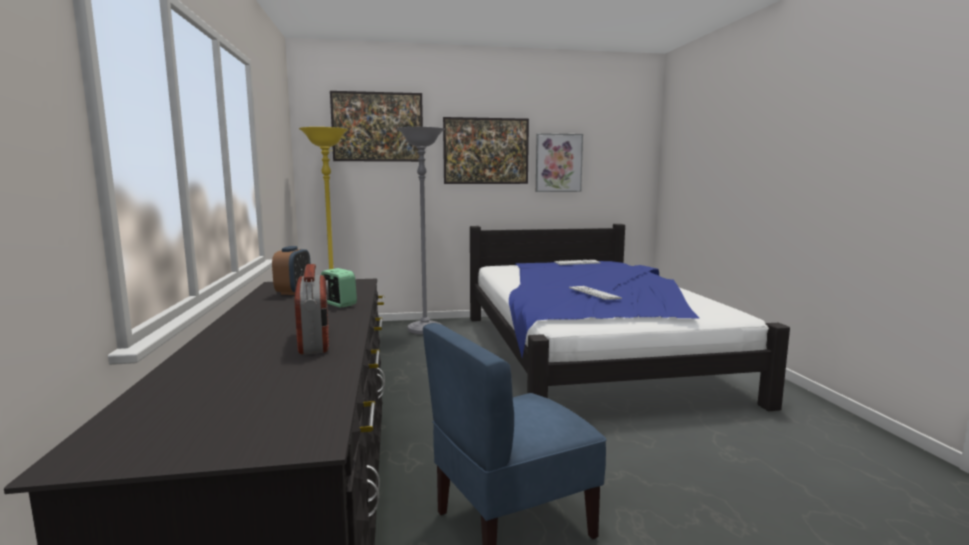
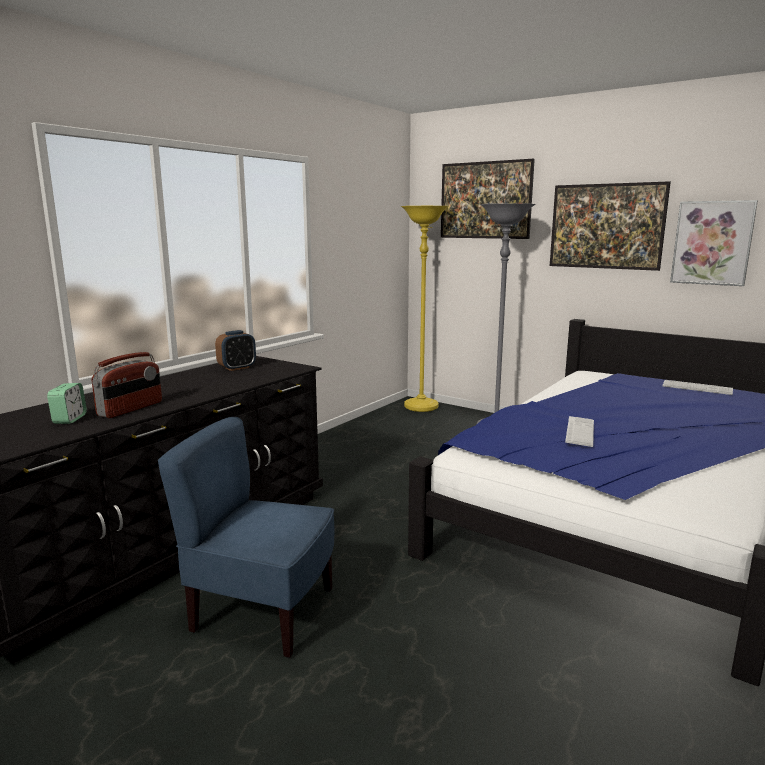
camera: 45 degrees right, 5 degrees up
alarm clock [321,268,357,308] -> alarm clock moved to [47,383,87,424]

